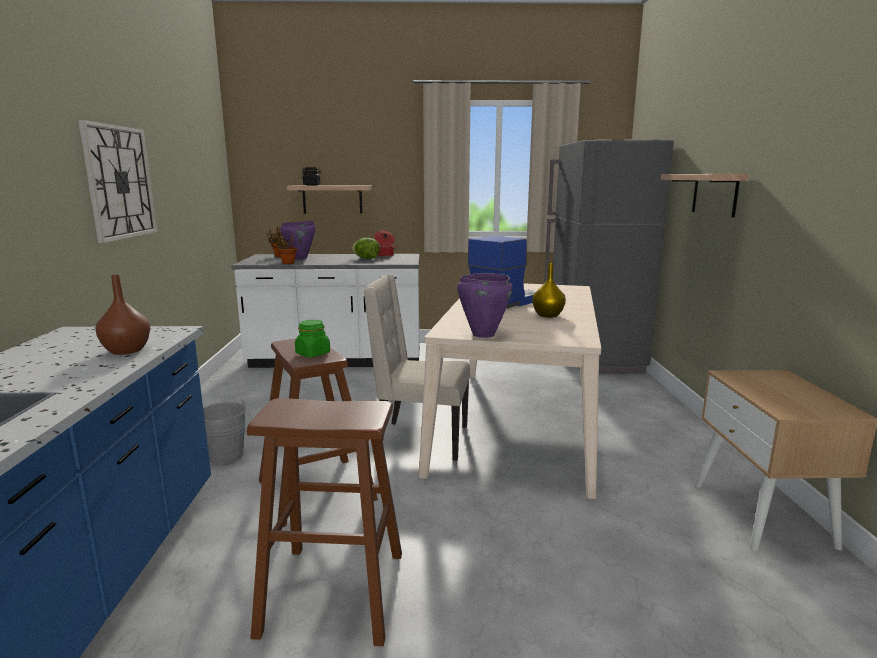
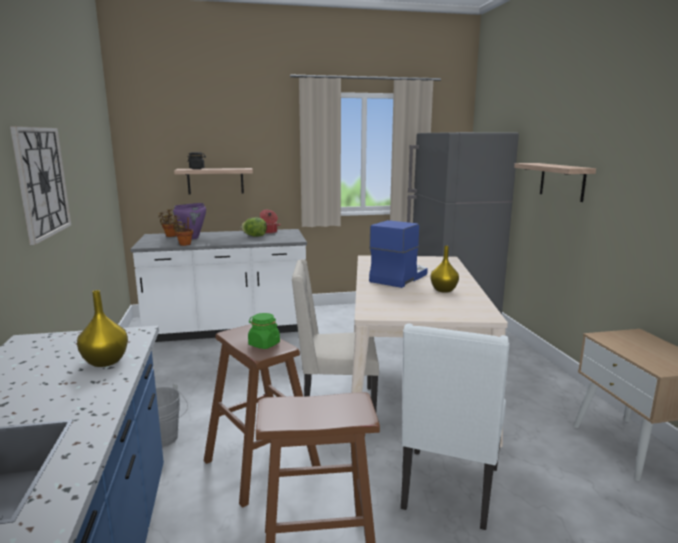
camera: 10 degrees left, 0 degrees up
brown vase [95,274,150,355] -> yellow vase [77,290,128,367]
purple cooking pot [457,273,513,338] -> none
none -> white chair [401,323,510,530]

